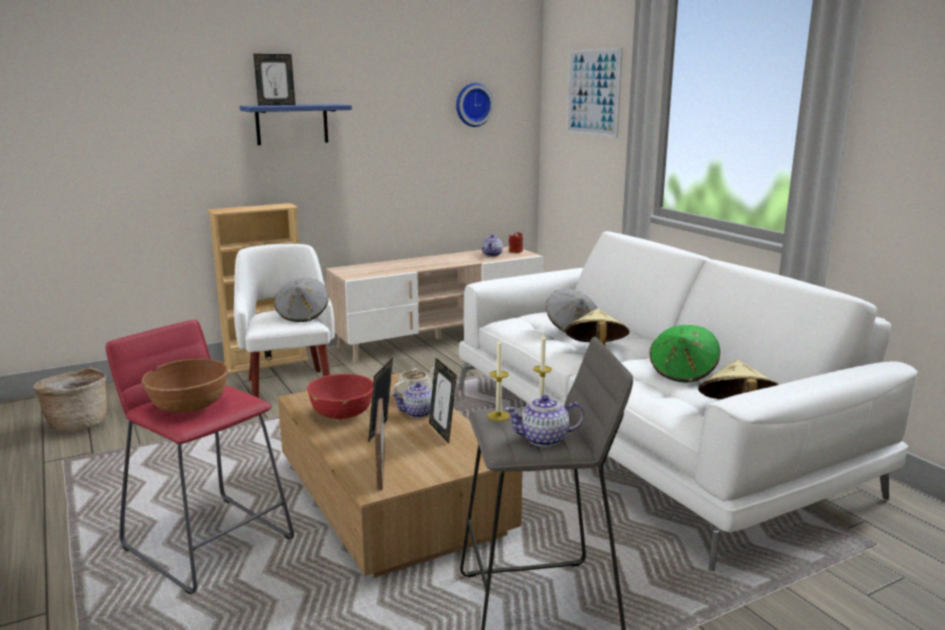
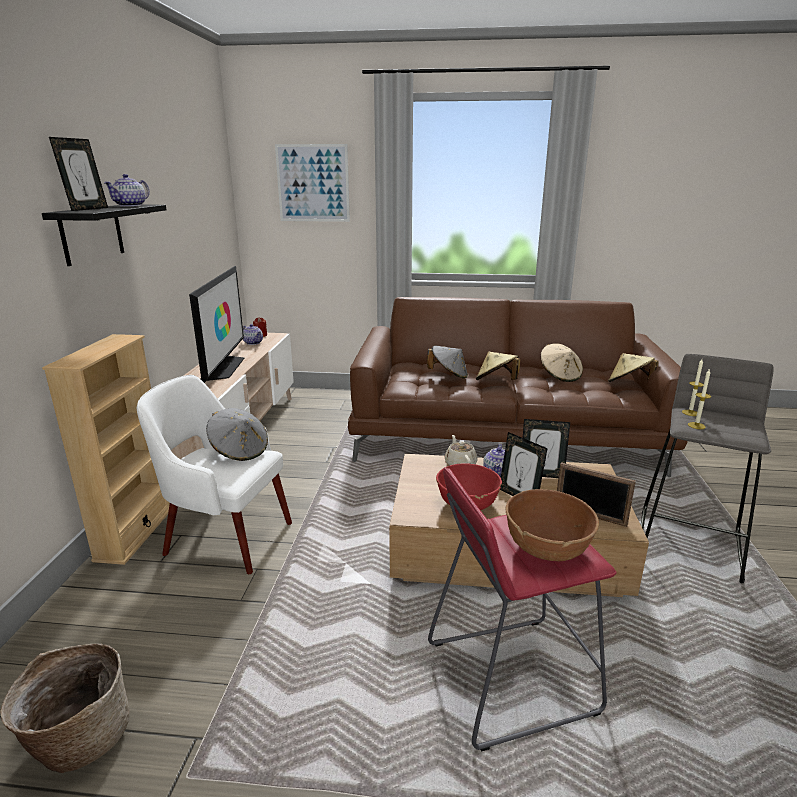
camera: 55 degrees left, 5 degrees up
blue shelf [240,104,352,145] -> black shelf [42,205,167,266]
wall clock [456,83,494,127] -> none
white sofa [458,231,918,571] -> brown sofa [348,297,688,477]
teapot [505,395,584,447] -> teapot moved to [104,174,150,207]
green hat [649,325,720,383] -> beige hat [541,343,583,382]
none -> television [189,266,244,383]

